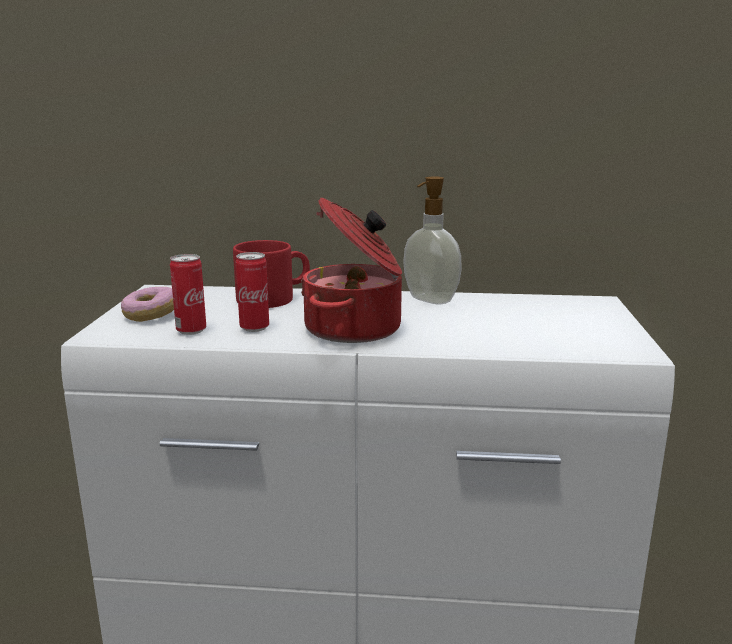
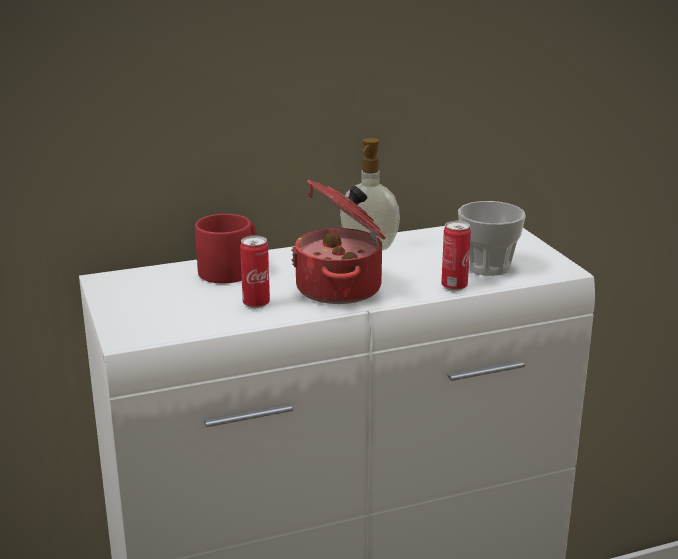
camera: 25 degrees left, 5 degrees up
donut [121,287,174,322] -> none
can [170,254,206,335] -> can moved to [441,221,471,291]
none -> cup [458,201,526,276]

